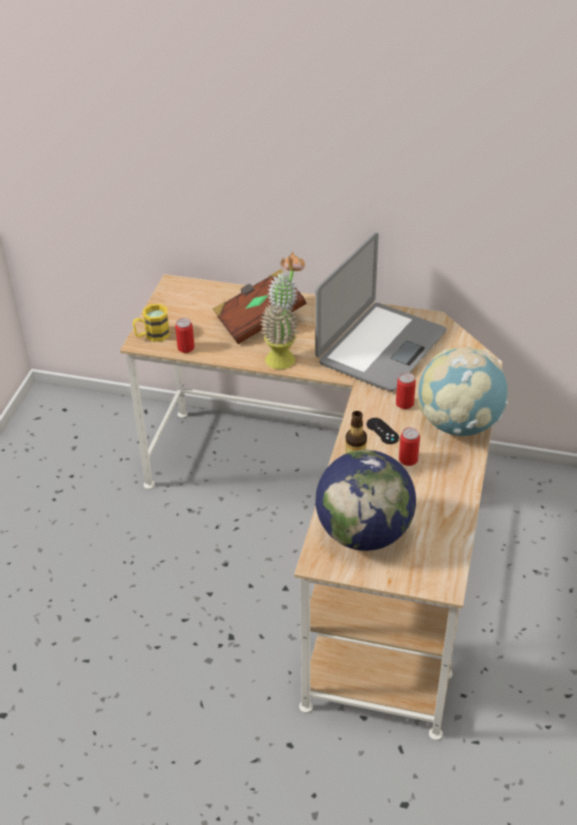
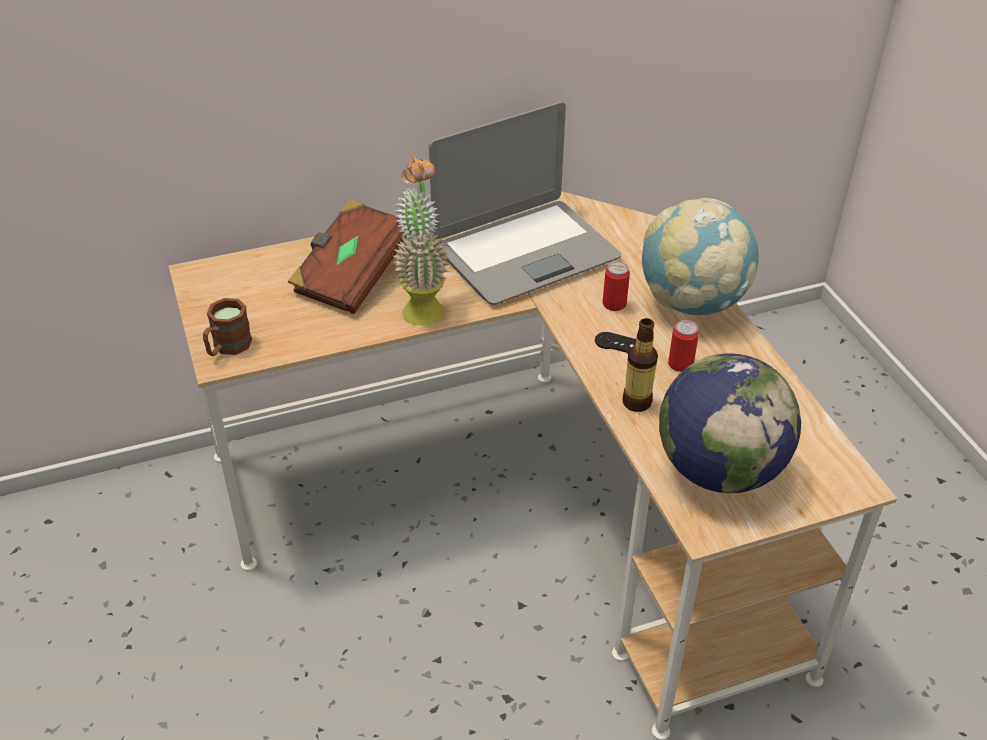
camera: 35 degrees left, 0 degrees up
yellow mug [133,304,170,342] -> brown mug [203,298,252,356]
can [175,318,195,353] -> none
laptop [315,233,447,391] -> laptop turned 60 degrees clockwise [429,102,621,305]

